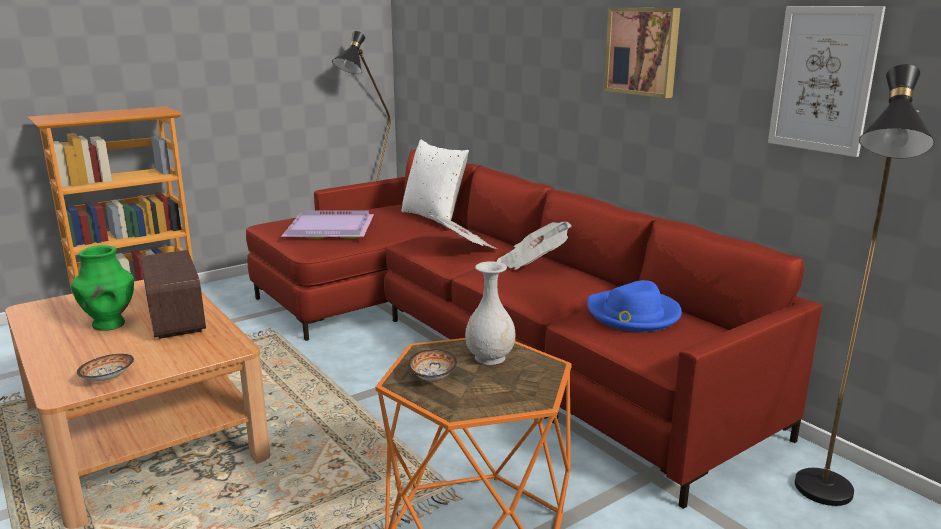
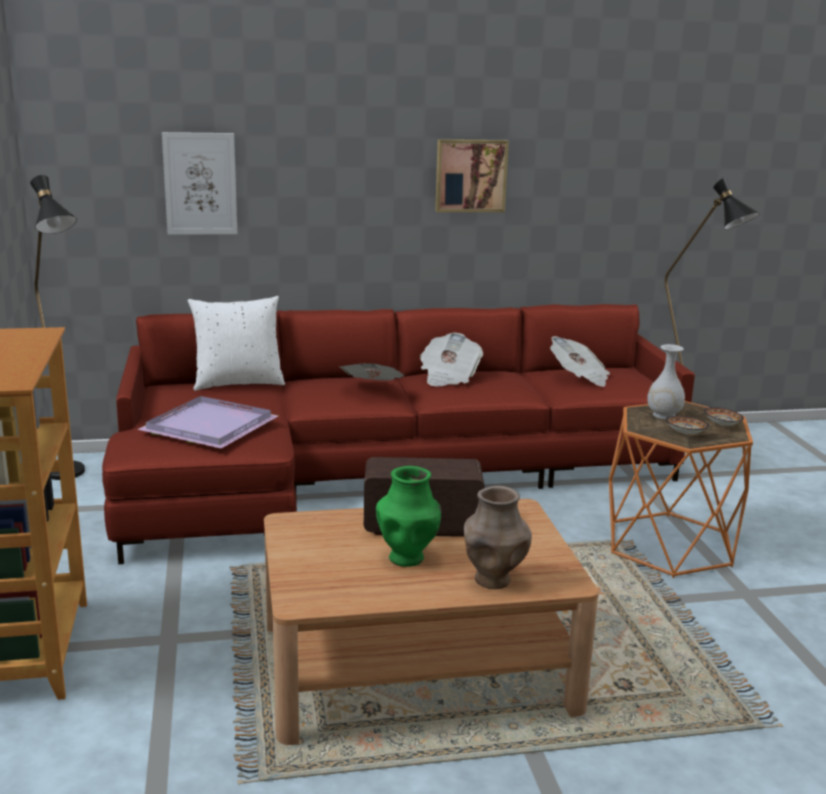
camera: 65 degrees left, 0 degrees up
bowl [77,354,134,381] -> bowl moved to [704,407,744,426]
blue hat [587,280,682,332] -> newspaper [550,336,610,387]
picture [768,6,886,157] -> picture moved to [162,132,237,235]
none -> brown vase [464,486,532,589]

